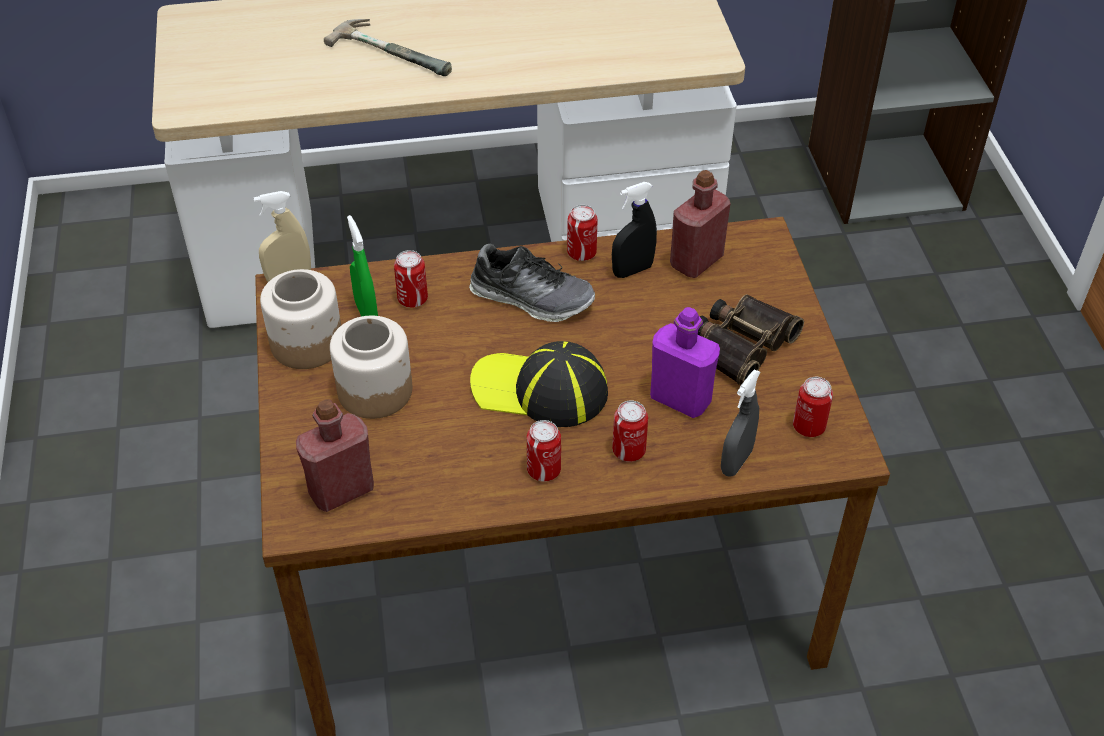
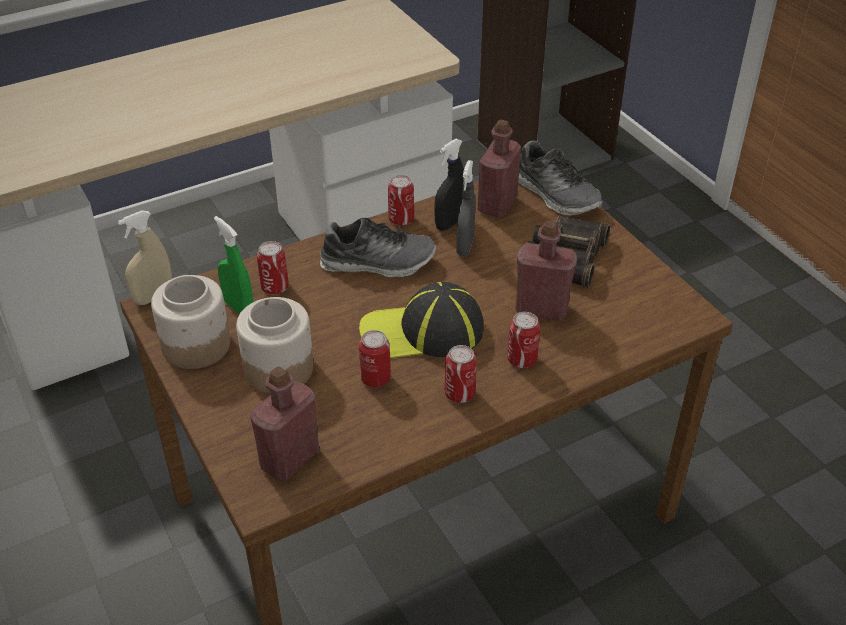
camera: 20 degrees left, 5 degrees down
hammer [324,19,452,76] -> none
purple bottle [650,307,720,418] -> red bottle [516,221,577,321]
grey spray bottle [721,369,760,477] -> grey spray bottle moved to [456,160,475,256]
can [793,377,833,437] -> can moved to [359,330,391,387]
none -> shoe [518,141,603,215]

